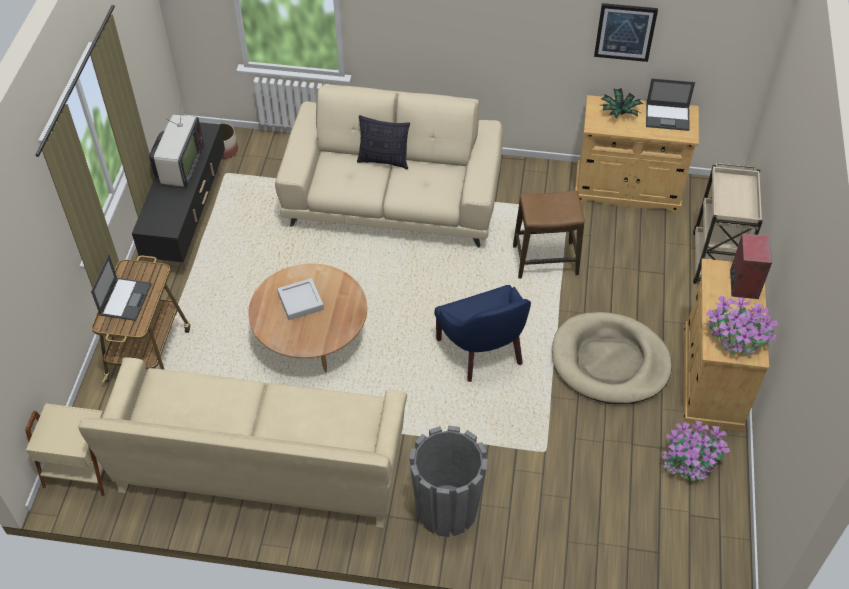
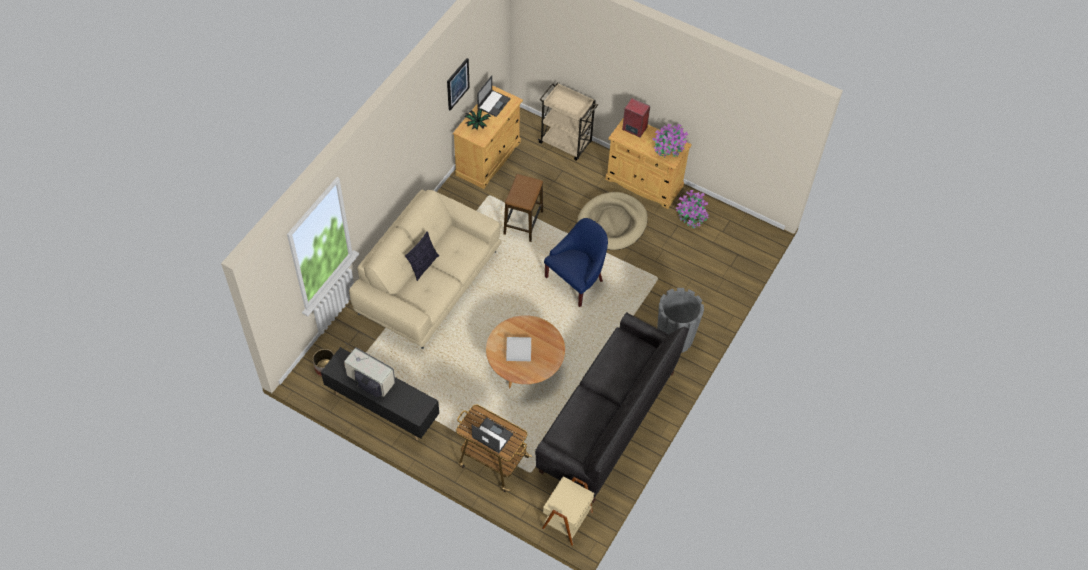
camera: 70 degrees left, 5 degrees up
beige sofa [78,357,407,528] -> black sofa [535,312,689,503]
blue armchair [434,285,531,382] -> blue armchair turned 45 degrees counterclockwise [544,218,608,307]

